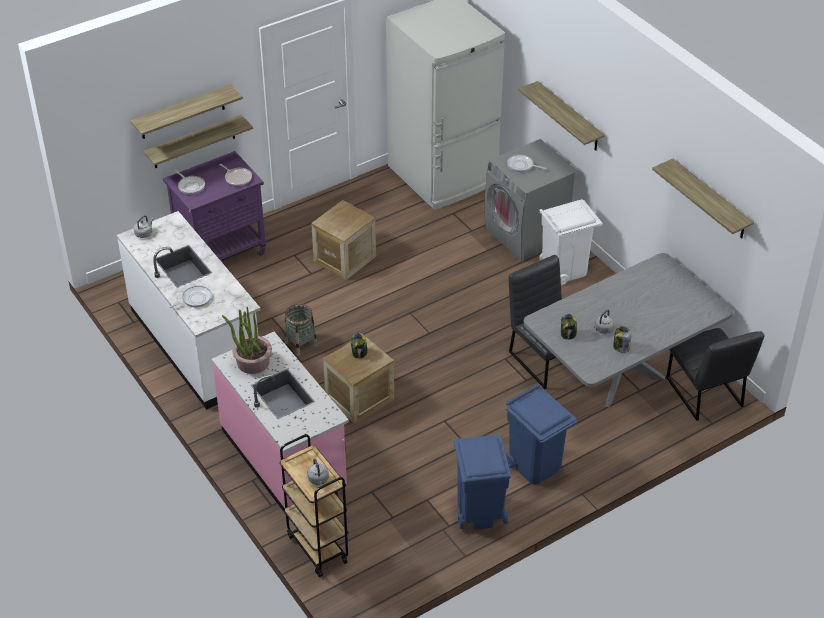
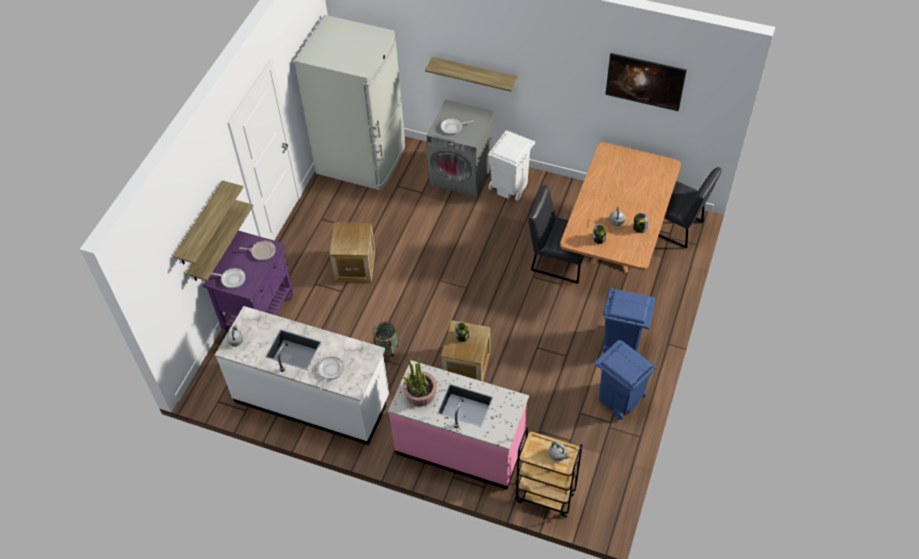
camera: 35 degrees left, 10 degrees up
grey dining table [523,253,733,407] -> brown dining table [560,142,681,273]
shelf [652,159,754,239] -> picture [605,53,687,111]

